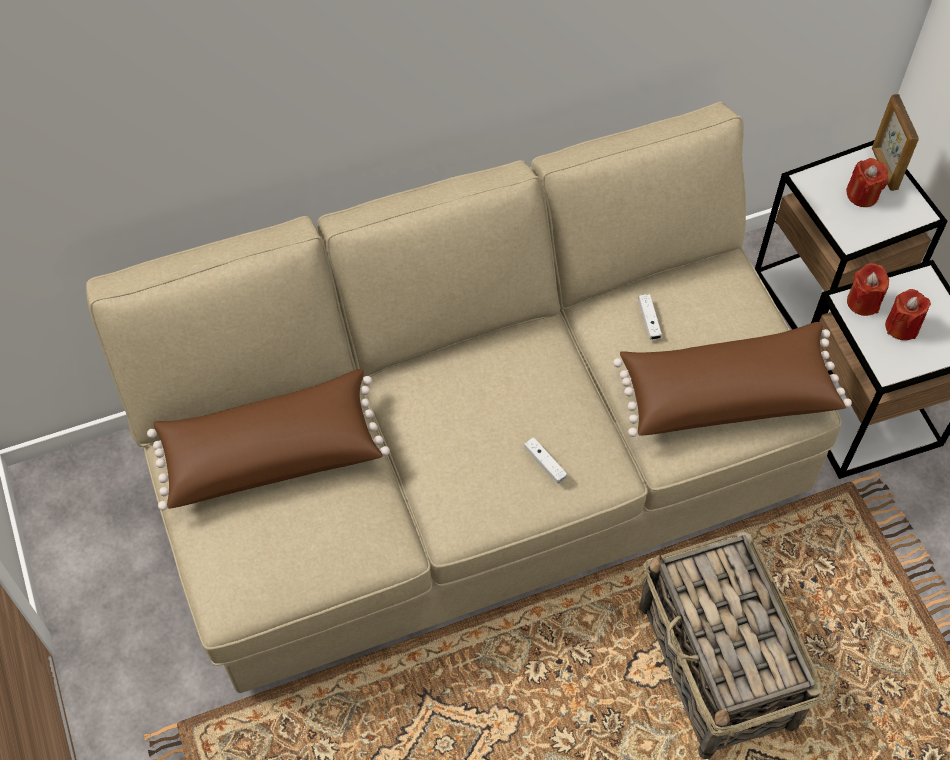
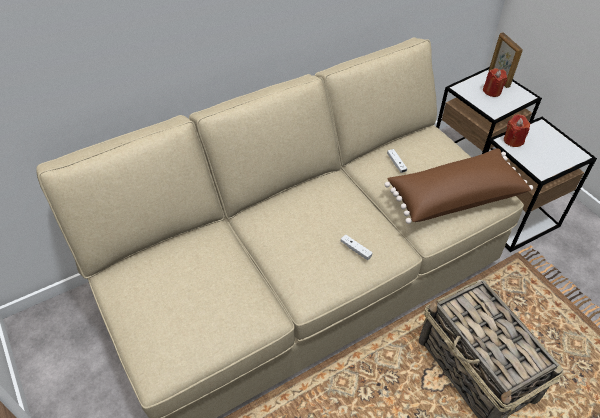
camera: 10 degrees left, 10 degrees down
brown pillow [147,369,390,511] -> none
red candle [885,289,931,341] -> none

